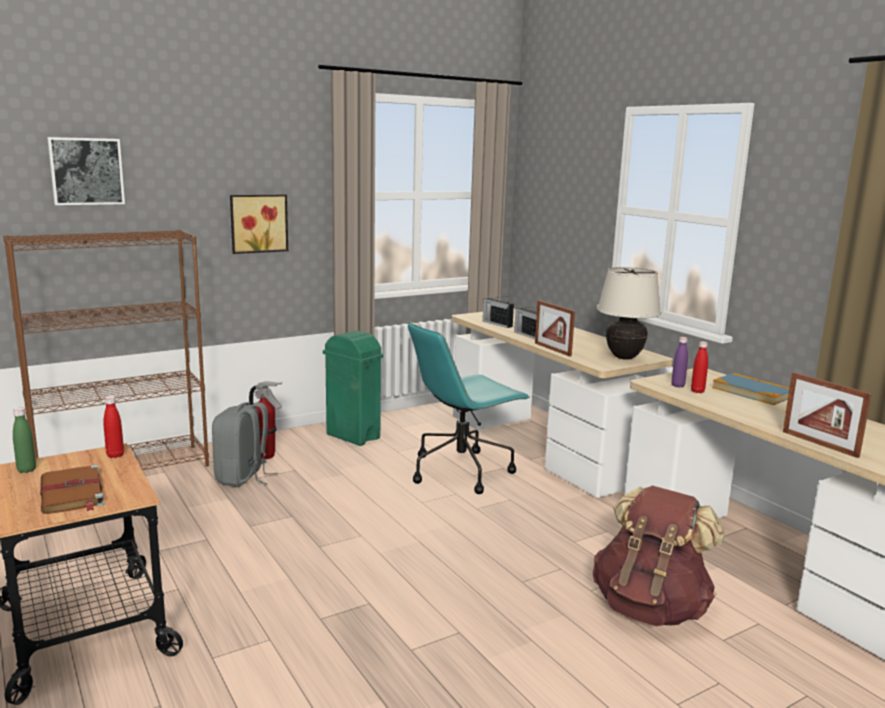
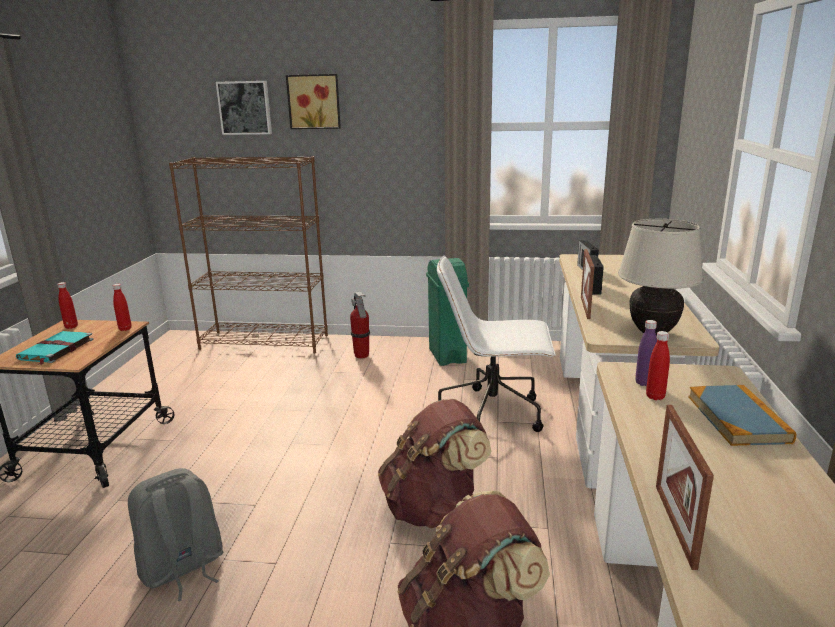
camera: 40 degrees right, 5 degrees up
green bottle [13,408,36,473] -> red bottle [57,282,78,329]
brown book [40,465,105,514] -> turquoise book [16,331,94,365]
grey backpack [212,402,278,487] -> grey backpack moved to [128,468,224,601]
picture [230,195,288,254] -> picture moved to [286,74,341,129]
turquoise office chair [408,322,530,494] -> white office chair [437,256,556,432]
none -> brown backpack [378,399,491,528]

